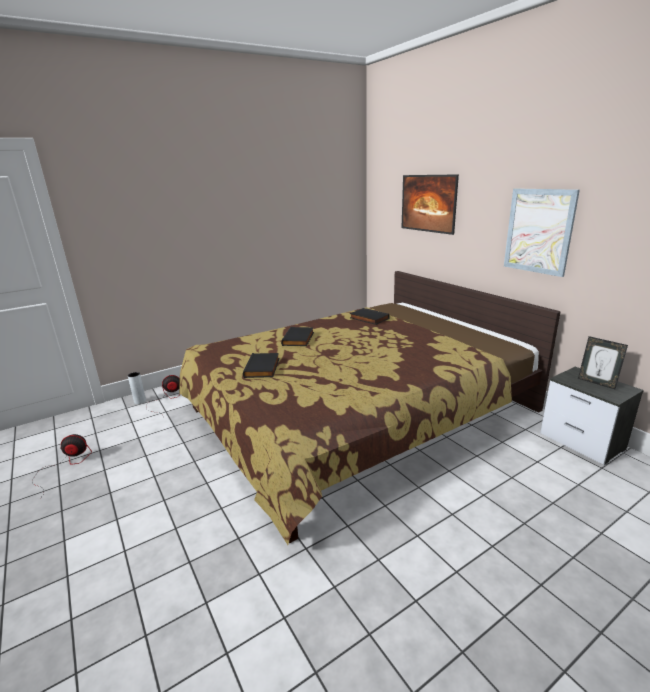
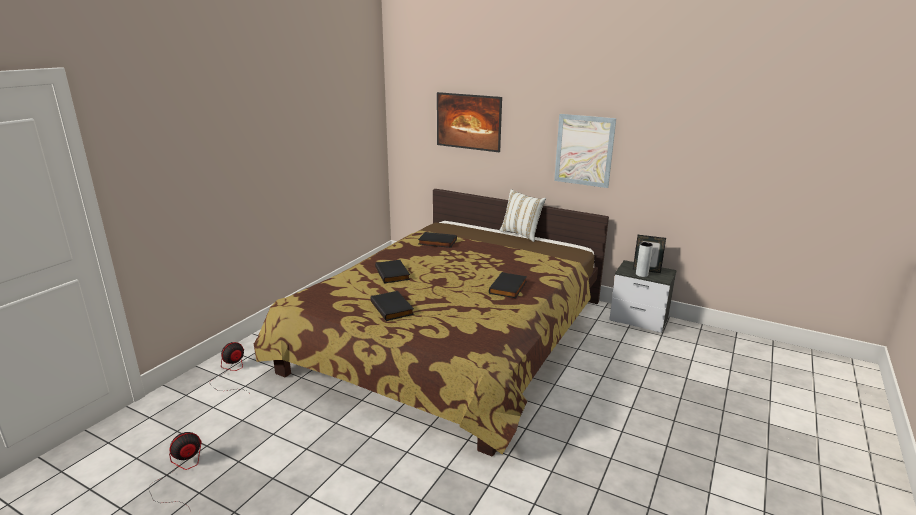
camera: 30 degrees left, 0 degrees up
grey vase [128,372,146,404] -> grey vase moved to [636,242,653,277]
none -> black book [489,272,527,298]
none -> white pillow [500,189,546,242]

